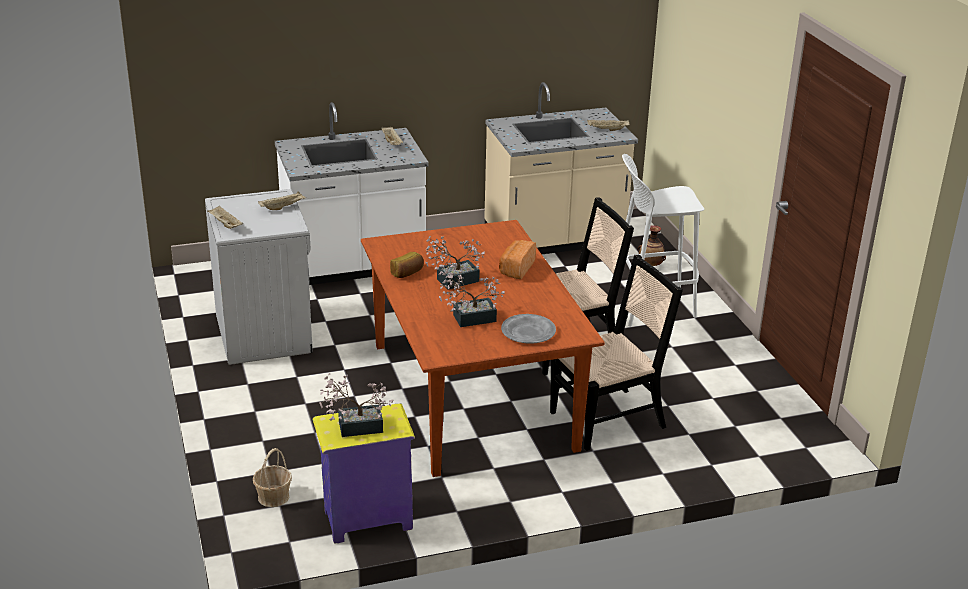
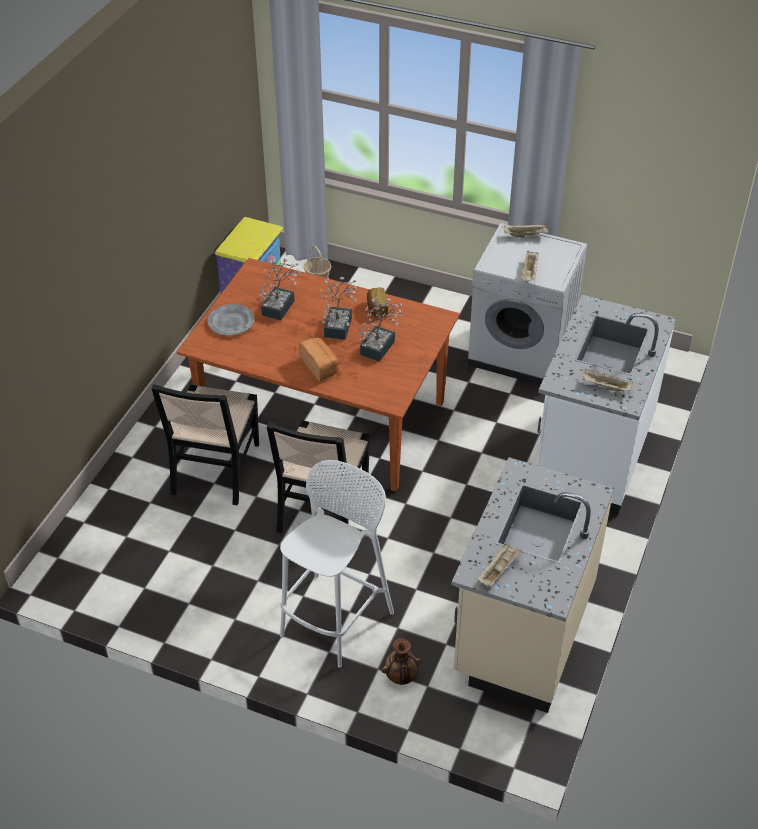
camera: 130 degrees right, 15 degrees up
potted plant [319,373,393,437] -> potted plant moved to [359,297,403,362]

